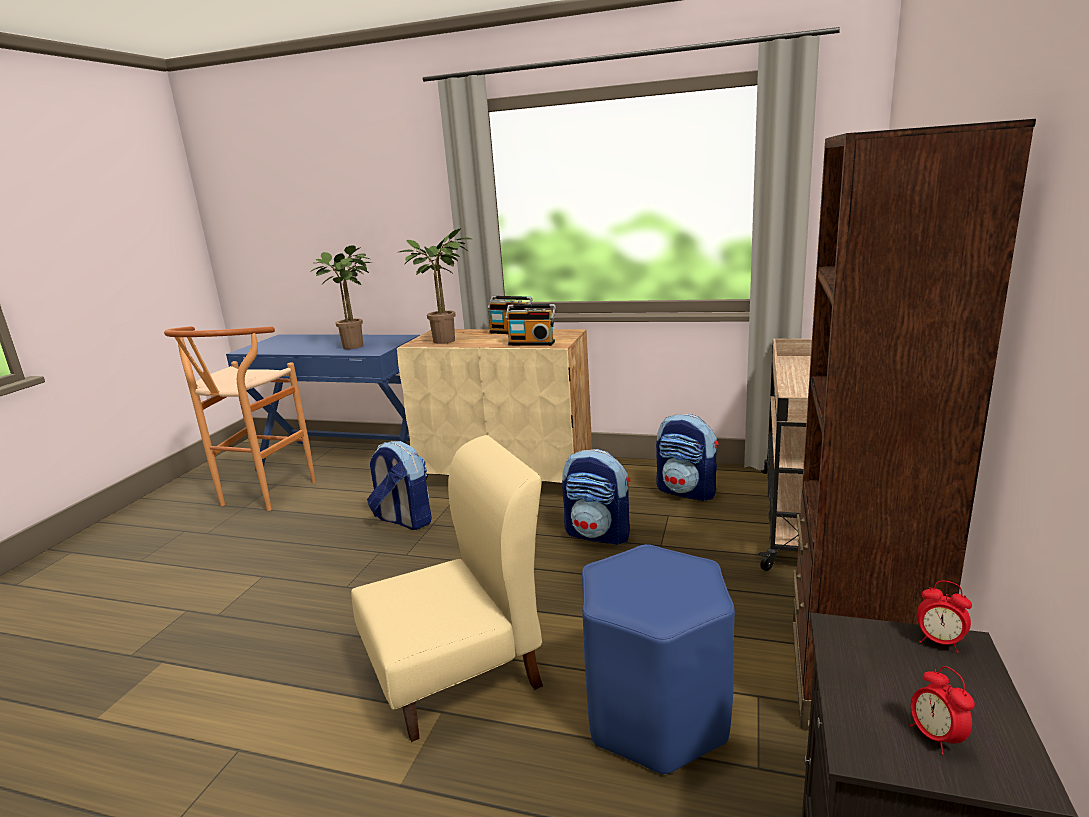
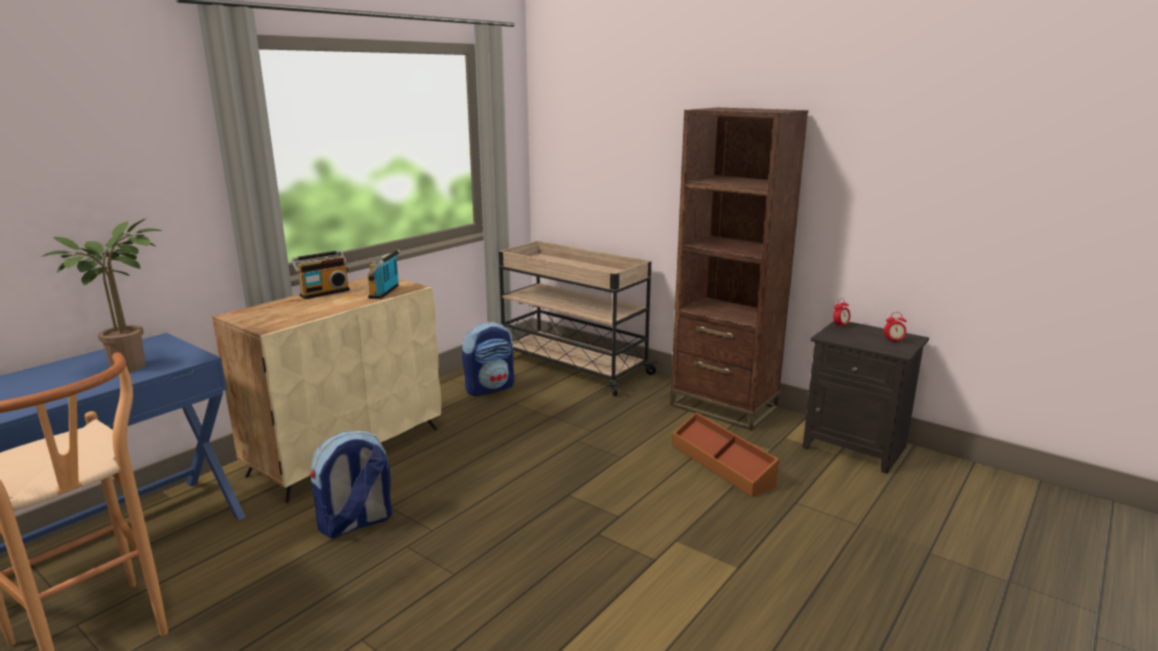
camera: 70 degrees left, 0 degrees up
beige chair [351,435,543,742] -> none
potted plant [399,228,472,344] -> none
radio [505,304,556,346] -> radio turned 150 degrees clockwise [368,249,401,299]
backpack [562,449,630,545] -> none
blue stool [582,544,735,775] -> brown storage box [672,412,779,497]

